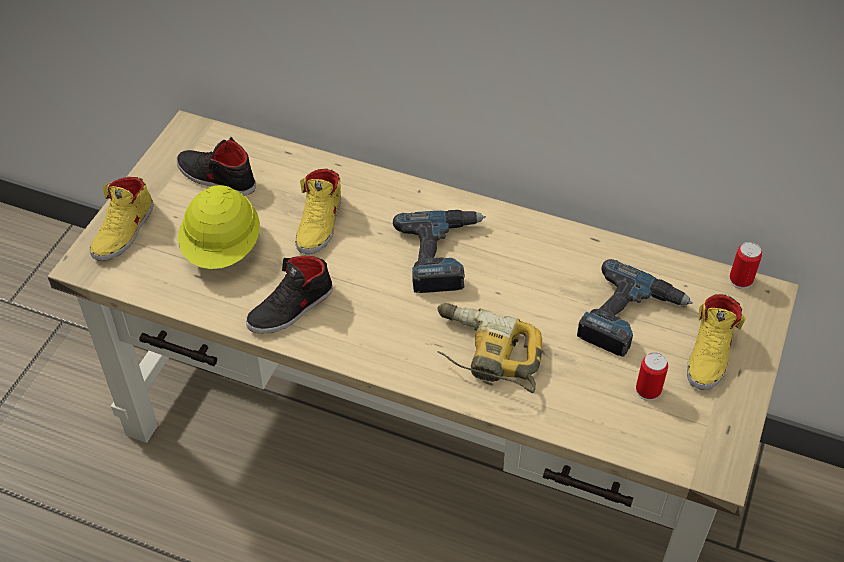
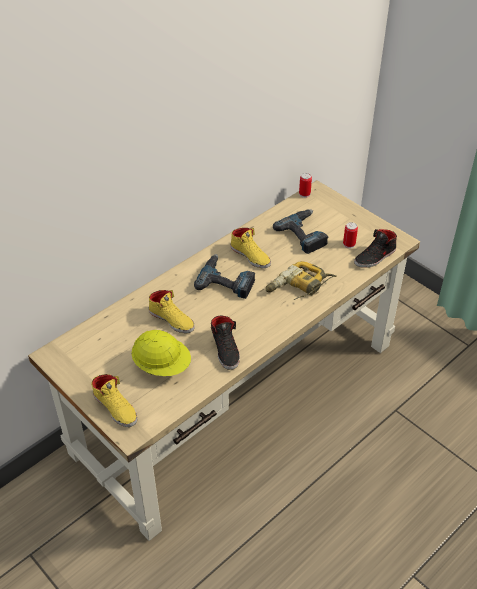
camera: 65 degrees left, 5 degrees down
black shoe [177,137,256,196] -> black shoe moved to [354,229,397,268]
yellow shoe [687,294,746,390] -> yellow shoe moved to [230,228,271,268]

